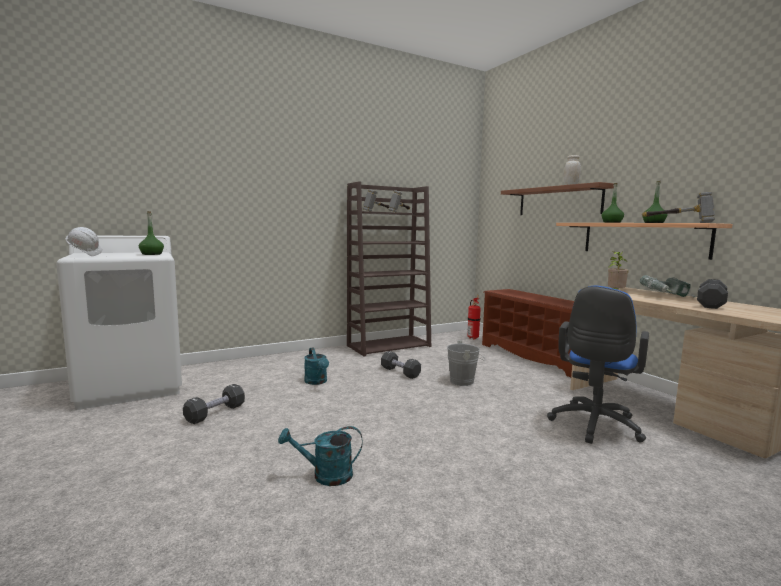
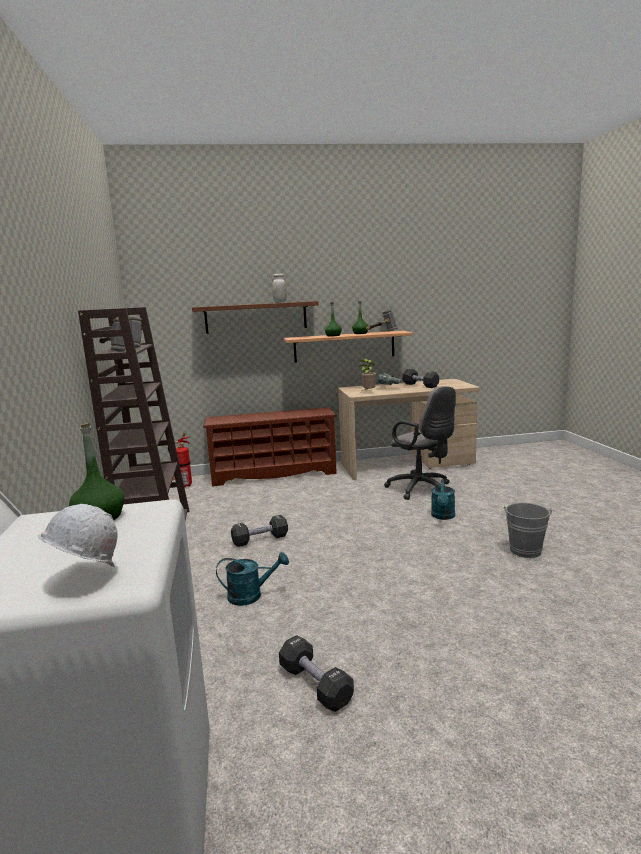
camera: 70 degrees left, 5 degrees up
turquoise watering can [278,426,363,486] -> turquoise watering can moved to [431,479,455,520]
grey bucket [447,341,485,386] -> grey bucket moved to [504,503,552,558]
blue office chair [547,286,649,444] -> grey office chair [384,386,456,500]

